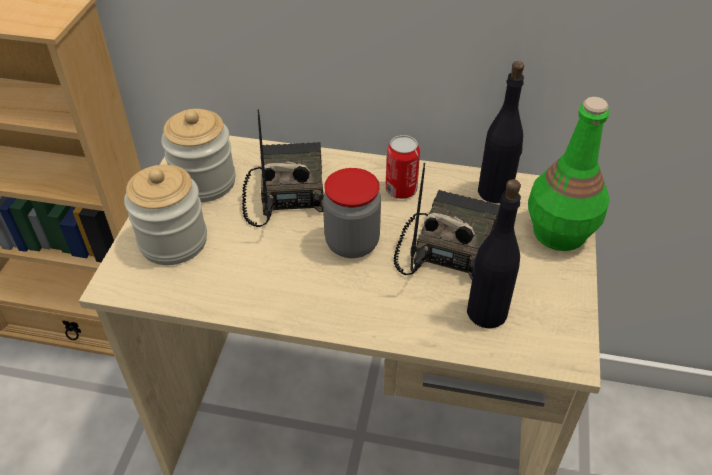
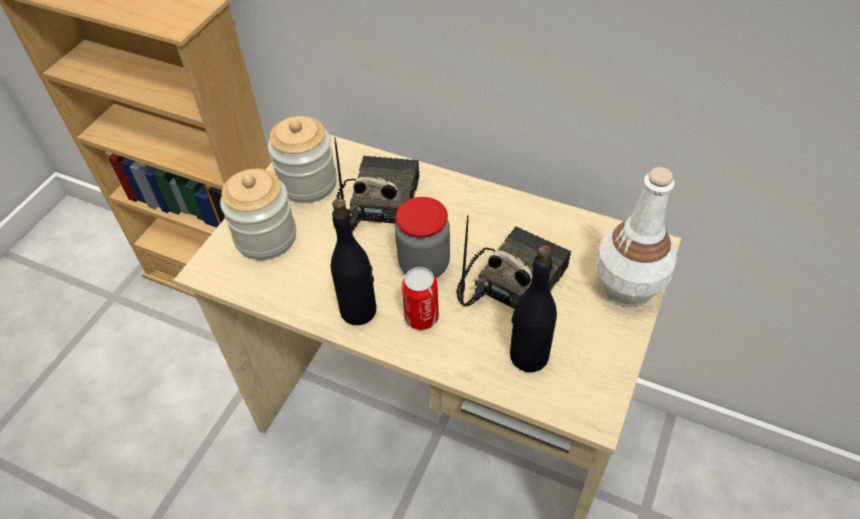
camera: 15 degrees right, 5 degrees up
can [385,135,420,199] -> can moved to [402,267,439,330]
black bottle [478,61,524,203] -> black bottle moved to [331,198,377,325]
green bottle [528,97,610,251] -> white bottle [595,167,676,307]

